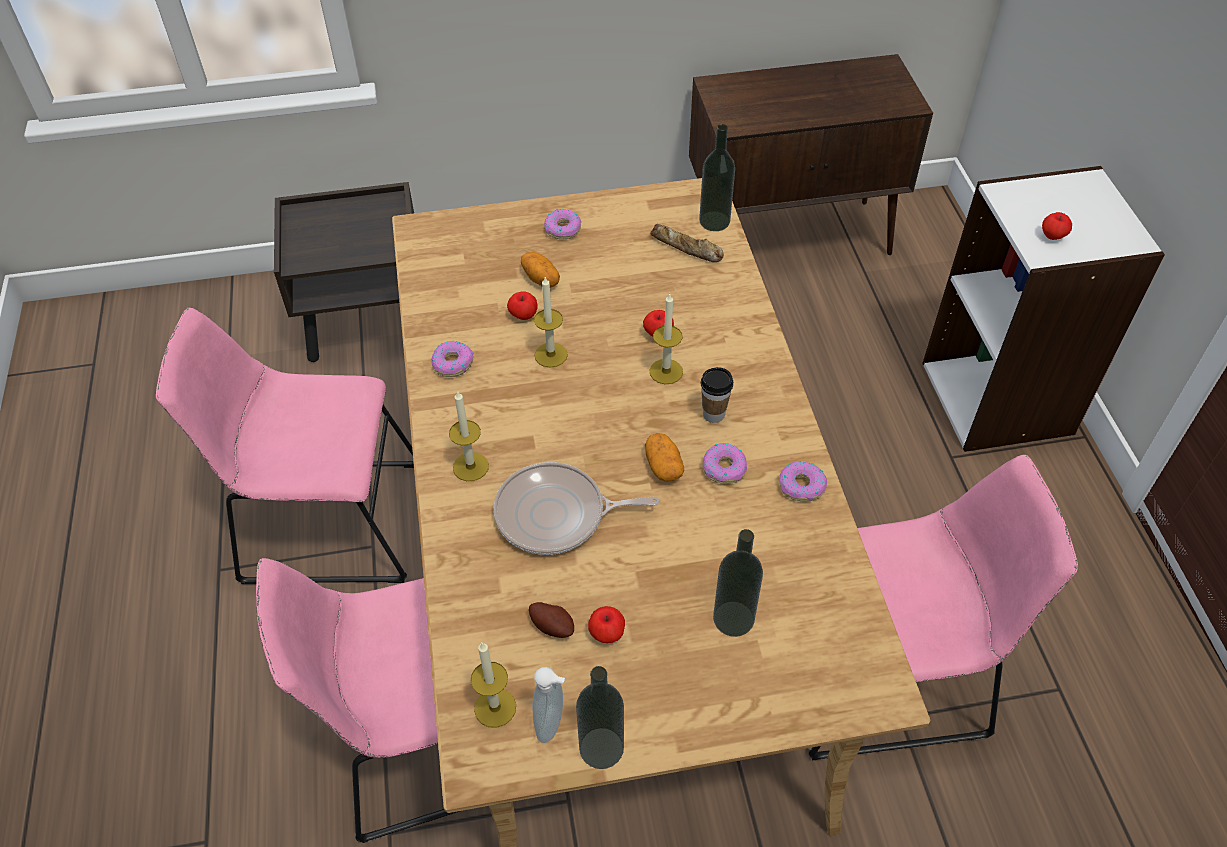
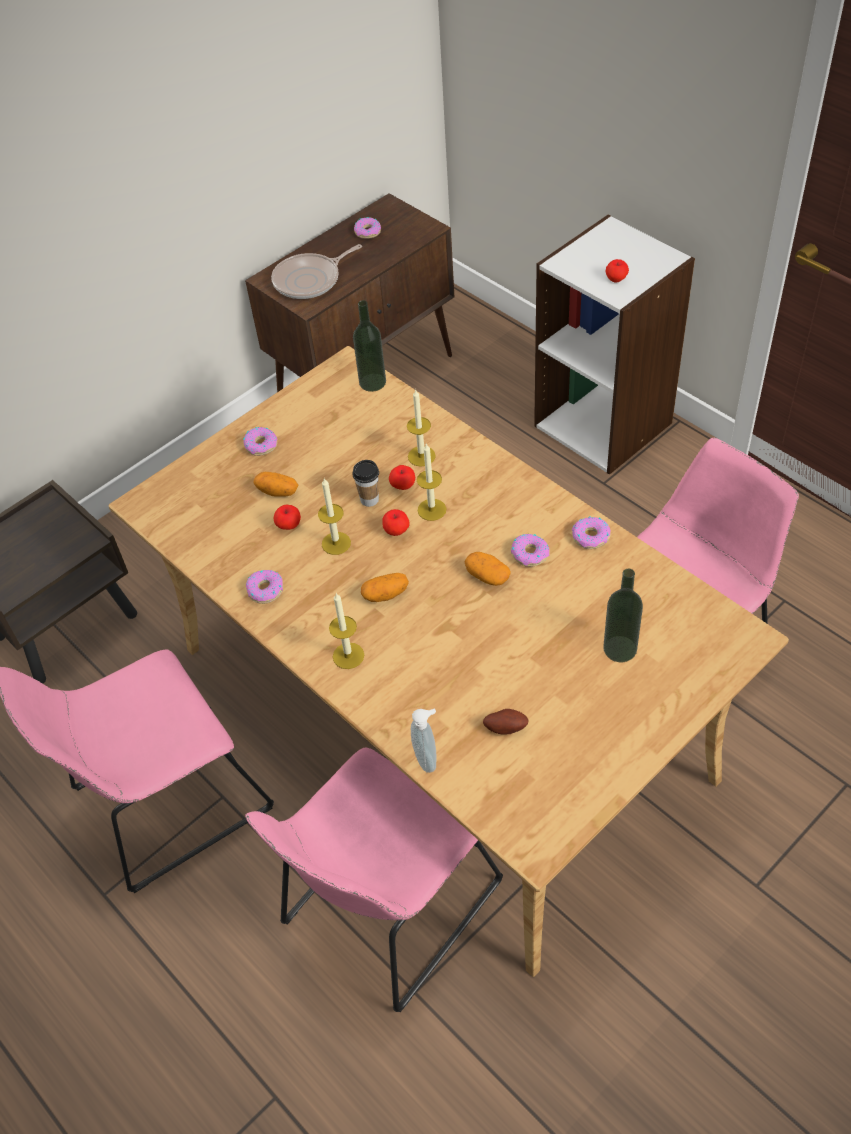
camera: 30 degrees left, 0 degrees up
candle [471,643,516,728] -> candle moved to [407,389,436,467]
frying pan [494,462,659,555] -> frying pan moved to [271,244,362,299]
soap dispenser [532,667,565,743] -> soap dispenser moved to [411,709,437,773]
bottle [576,666,624,769] -> none
apple [588,606,625,643] -> apple moved to [382,509,409,536]
bread [650,224,724,262] -> none
cup [701,367,733,423] -> cup moved to [353,460,379,507]
none -> donut [354,217,381,239]
none -> potato [361,573,409,602]

